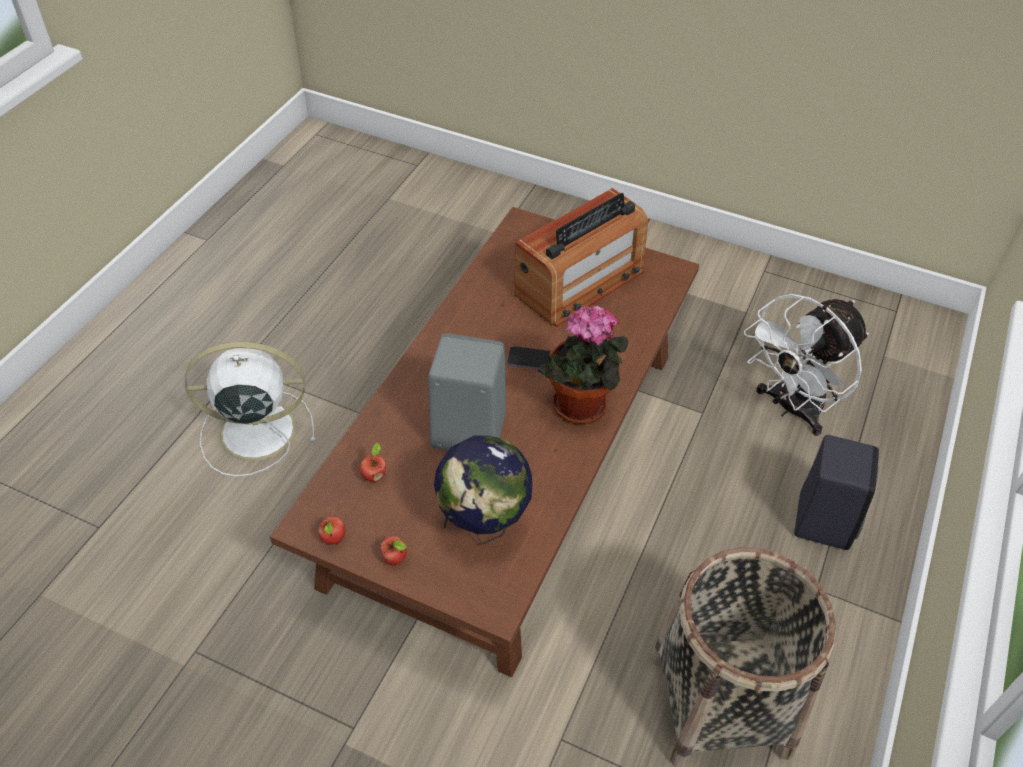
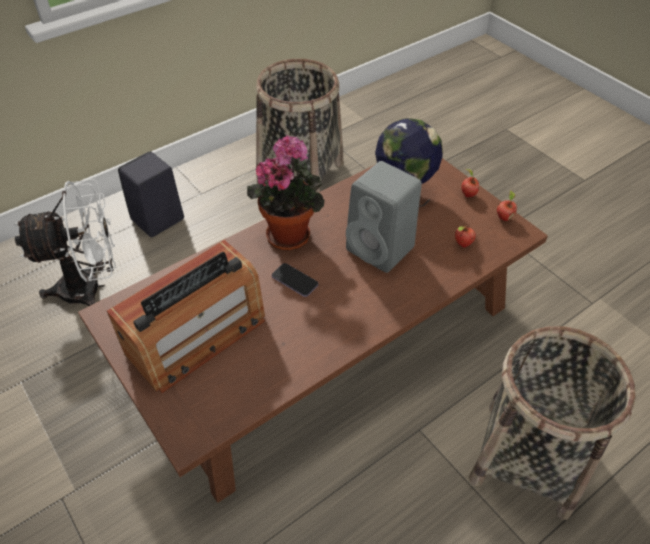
camera: 150 degrees left, 0 degrees up
white fan [185,342,316,477] -> basket [469,326,636,520]
radio [514,188,648,327] -> radio turned 150 degrees clockwise [107,240,265,393]

